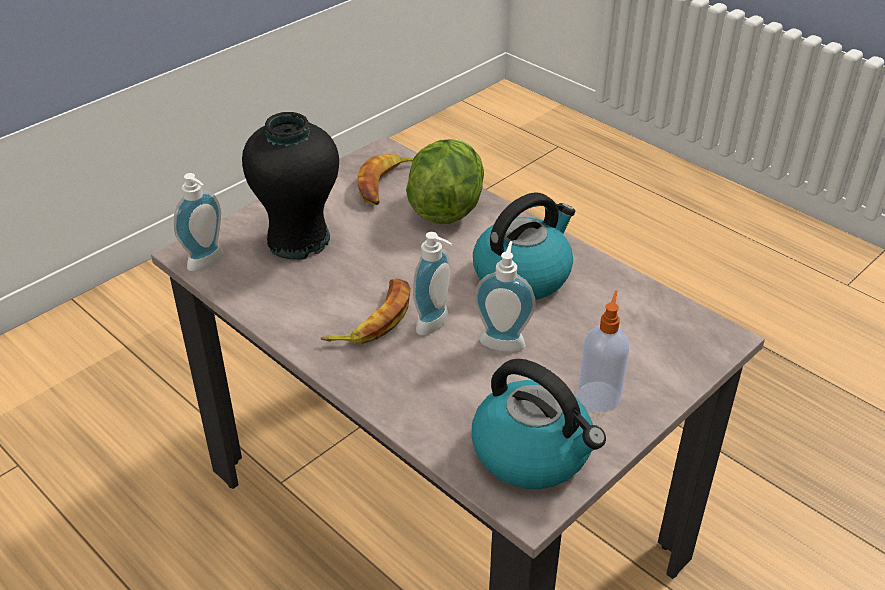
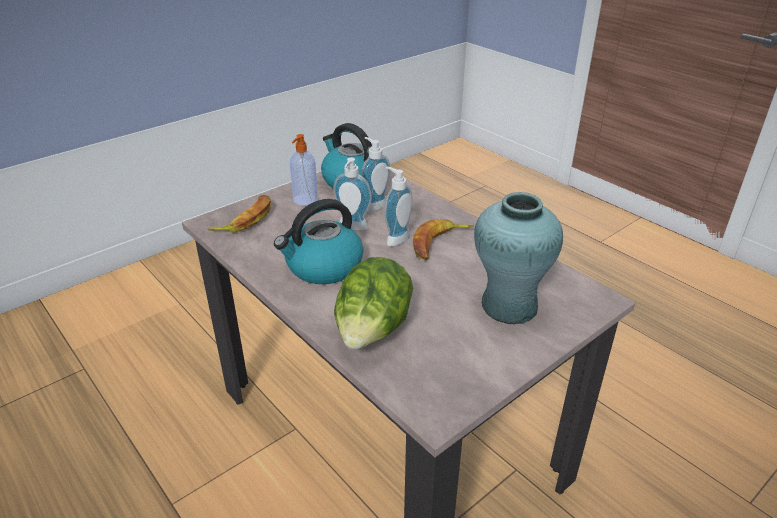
camera: 175 degrees left, 5 degrees down
soap dispenser [174,173,224,271] -> soap dispenser moved to [361,137,390,212]
black vase [242,112,339,260] -> turquoise vase [474,192,563,324]
banana [358,154,414,205] -> banana moved to [207,195,271,232]

